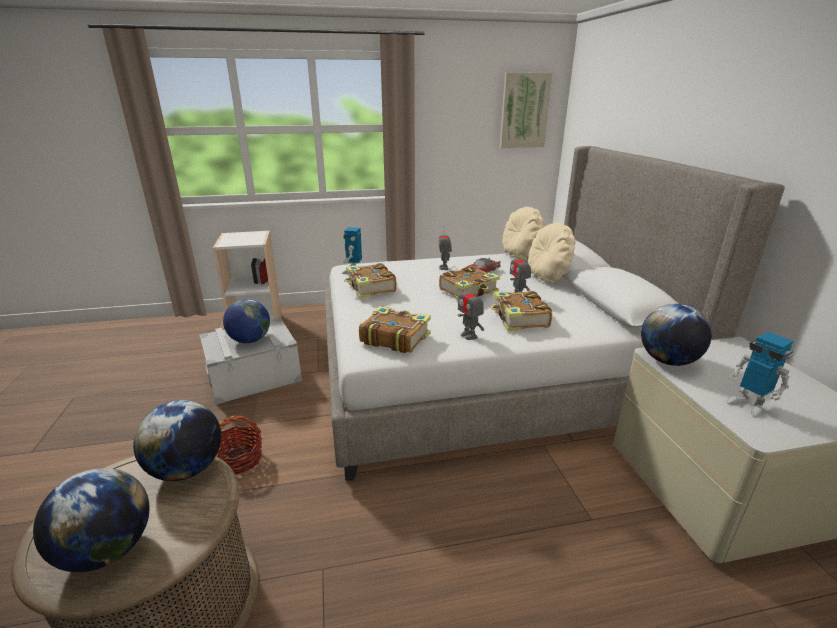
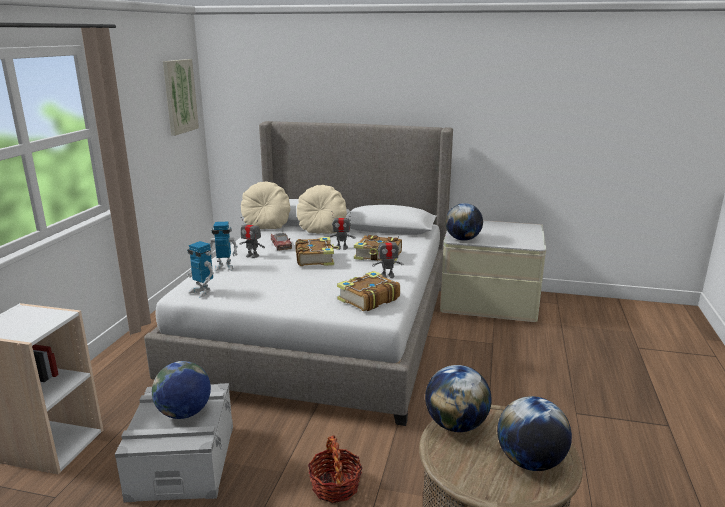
camera: 65 degrees left, 5 degrees down
book [344,263,397,298] -> none
toy robot [726,332,794,418] -> toy robot moved to [210,222,238,271]

